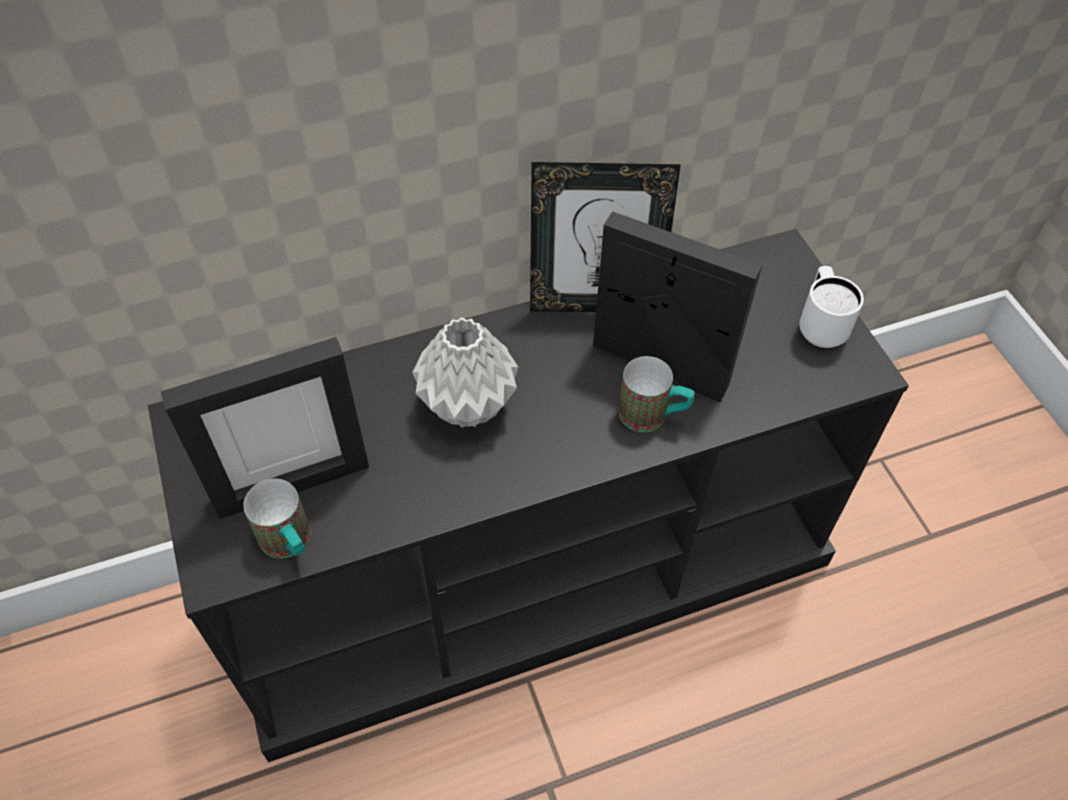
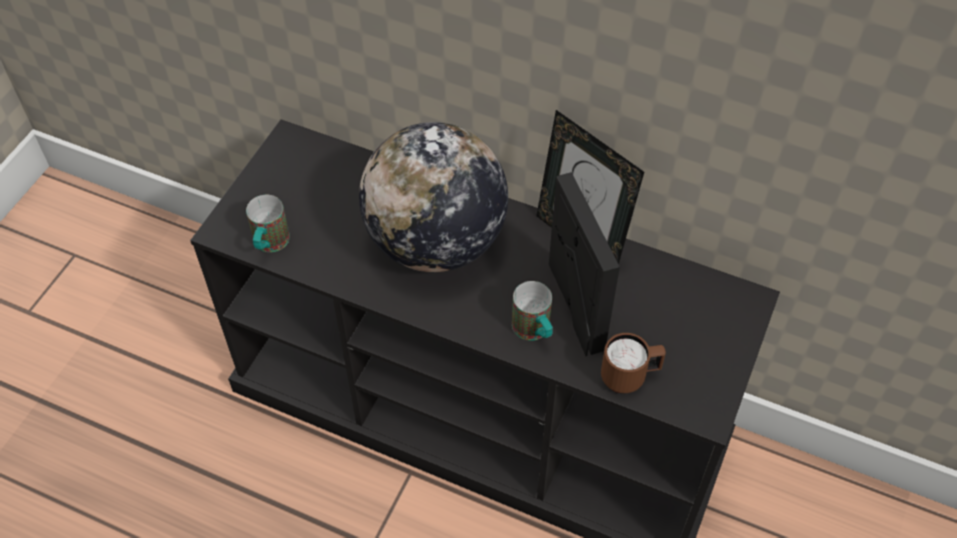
camera: 45 degrees right, 0 degrees up
picture frame [161,337,369,519] -> none
grey vase [412,317,518,428] -> globe [359,122,508,272]
white mug [799,266,864,349] -> none
none -> brown mug [601,333,666,394]

